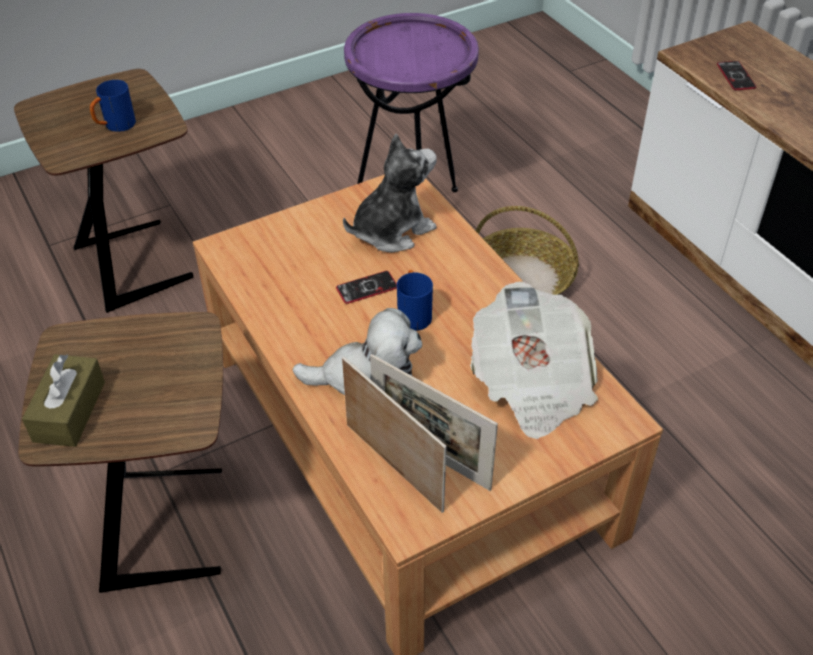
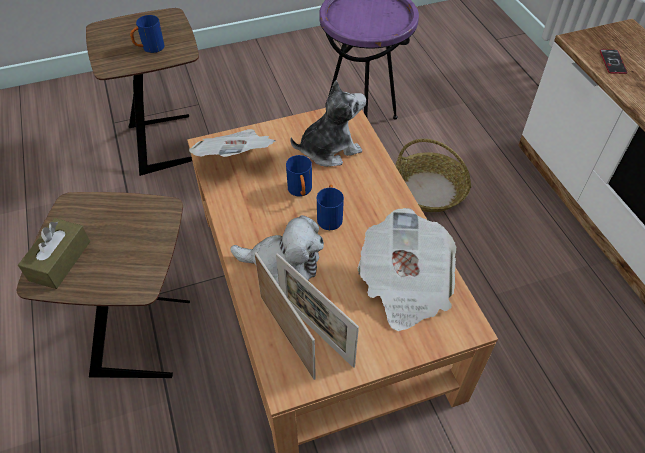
camera: 10 degrees right, 5 degrees up
phone [336,271,397,304] -> blue mug [286,155,312,197]
none -> newspaper [189,129,276,157]

